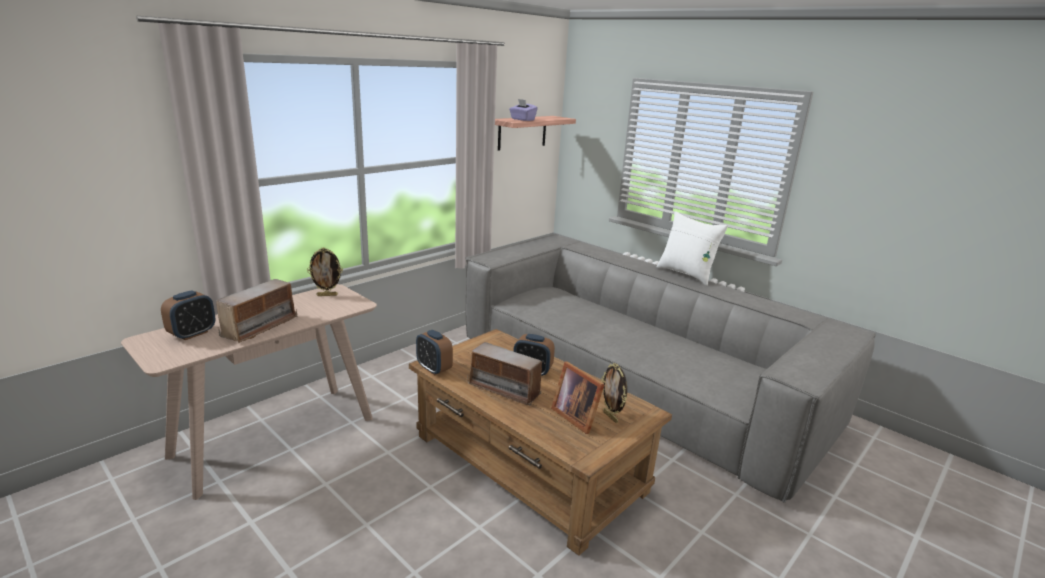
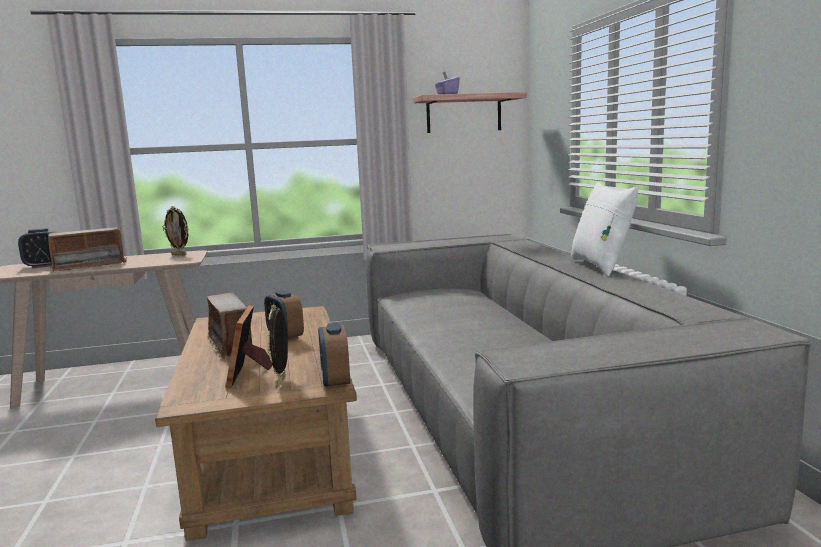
camera: 35 degrees right, 10 degrees down
alarm clock [416,330,453,375] -> alarm clock moved to [318,323,350,389]

